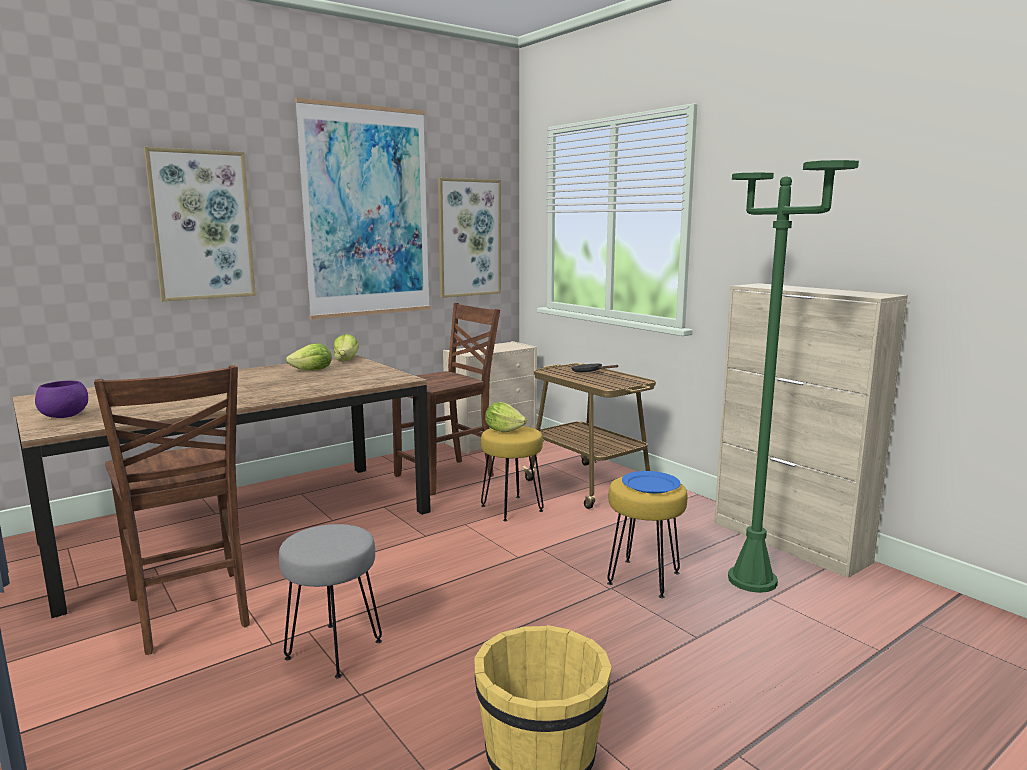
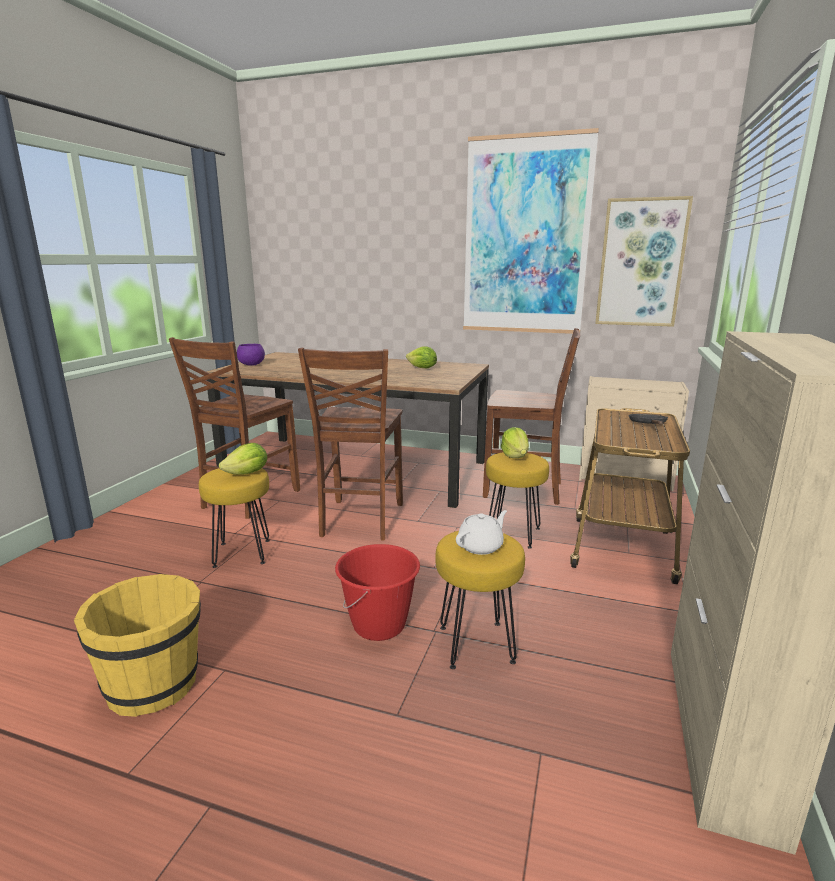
camera: 55 degrees right, 5 degrees up
picture [144,147,256,302] -> none
grey stool [279,524,382,678] -> yellow stool [199,468,270,568]
lettuce [333,334,359,361] -> lettuce moved to [219,443,267,475]
blue plate [622,471,681,493] -> white teapot [456,510,507,555]
green floor lamp [728,160,859,593] -> none
none -> brown chair [298,348,403,541]
none -> red bucket [335,544,420,641]

